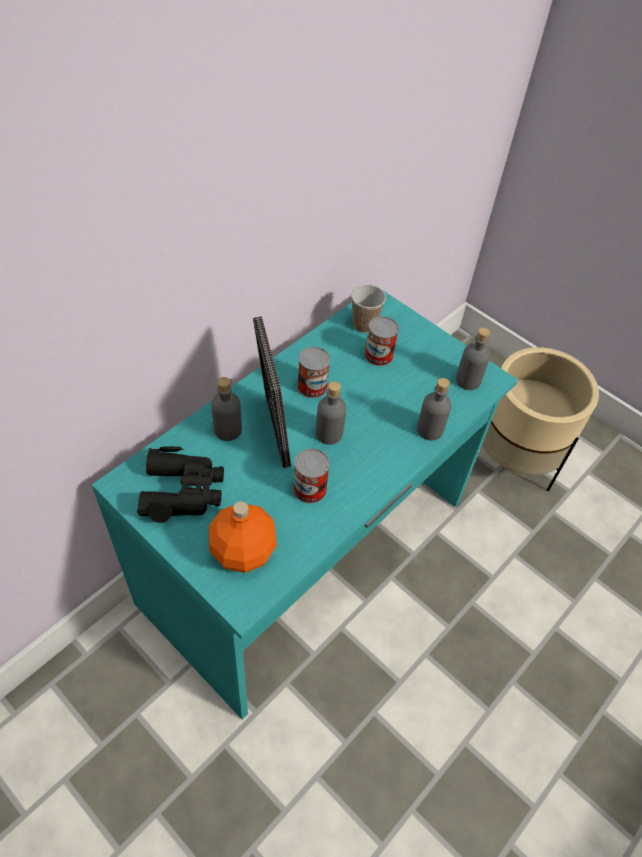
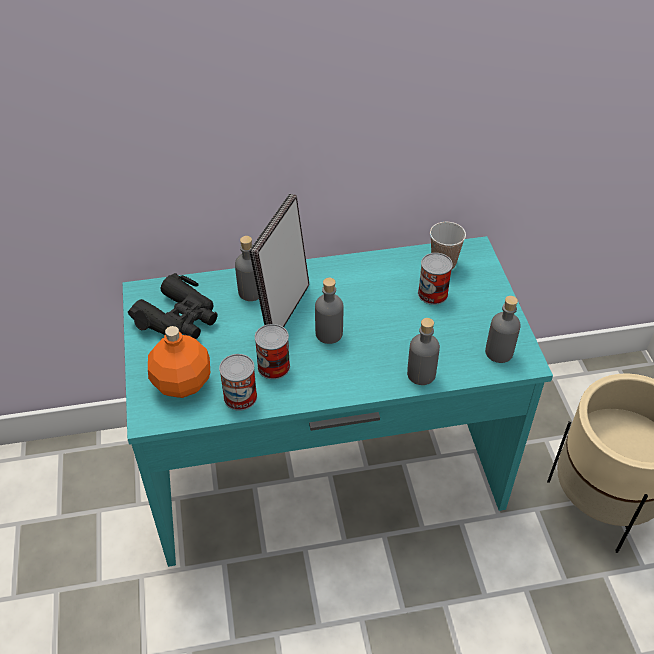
camera: 40 degrees right, 5 degrees down
can [298,347,330,398] -> can moved to [219,354,257,411]

